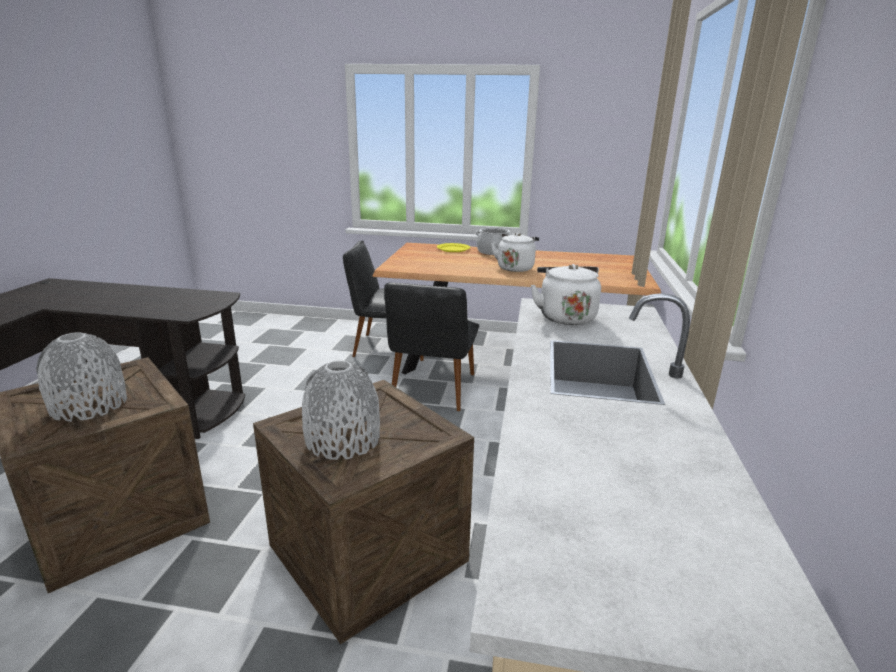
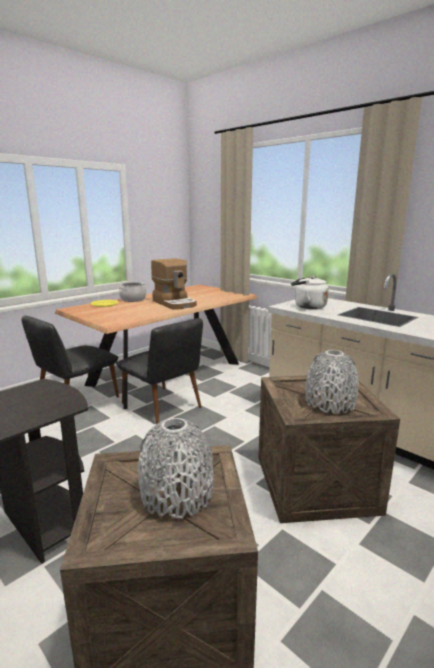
camera: 55 degrees left, 5 degrees down
white kettle [491,233,539,272] -> coffee machine [151,258,197,309]

